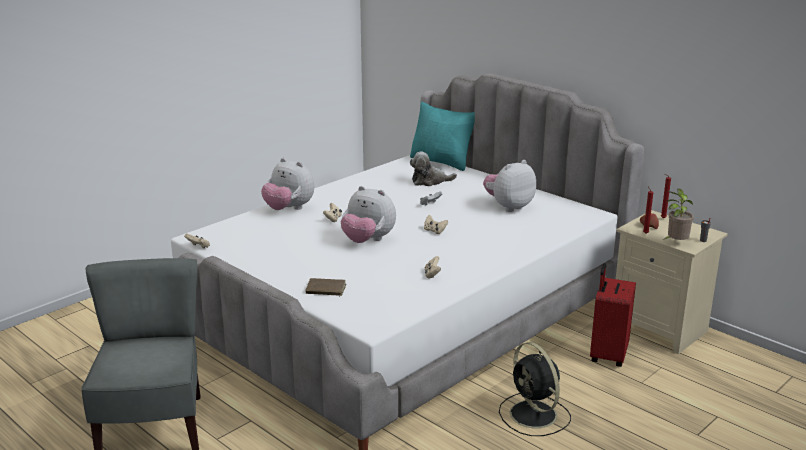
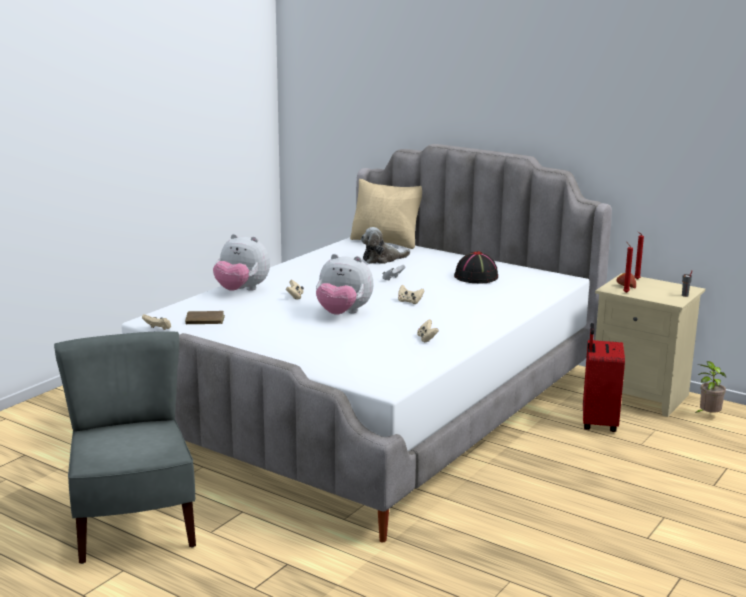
camera: 10 degrees left, 5 degrees down
brown book [305,278,346,297] -> brown book moved to [185,311,225,324]
turquoise pillow [410,101,475,171] -> beige pillow [350,179,422,249]
plush toy [483,160,536,212] -> black hat [454,251,498,284]
black fan [499,342,571,436] -> none
potted plant [664,189,694,240] -> potted plant moved to [695,361,726,413]

